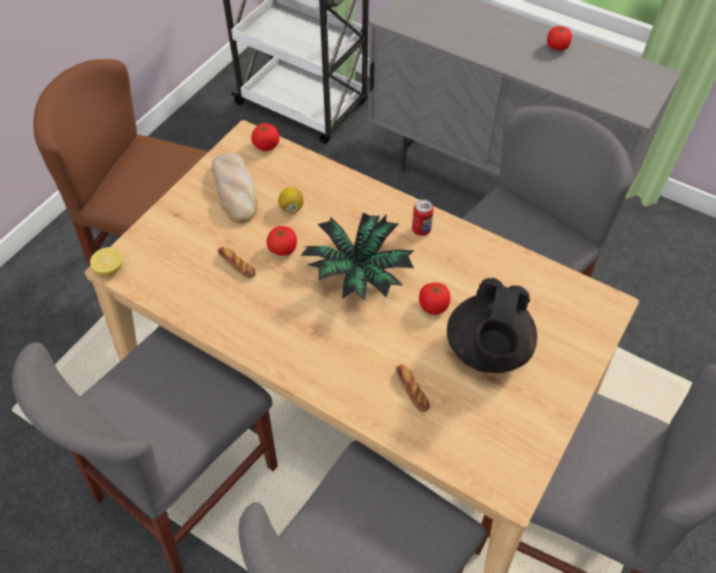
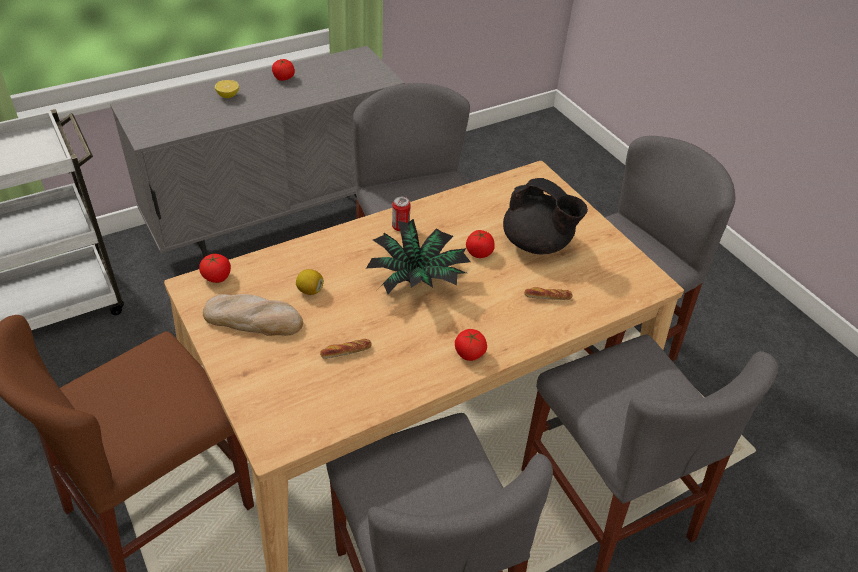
camera: 65 degrees left, 10 degrees down
lemon [90,247,123,276] -> lemon moved to [215,80,239,98]
tomato [267,226,297,256] -> tomato moved to [455,329,487,361]

